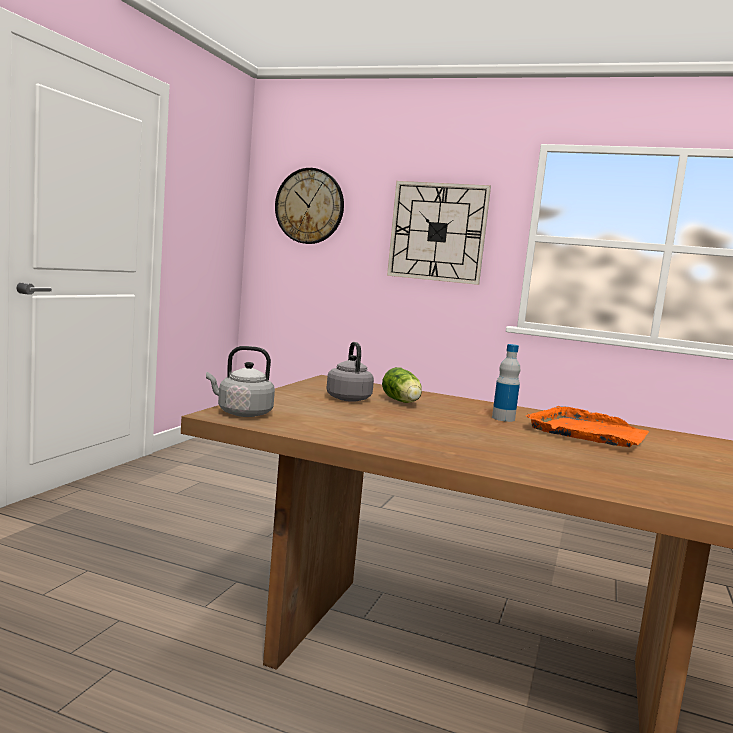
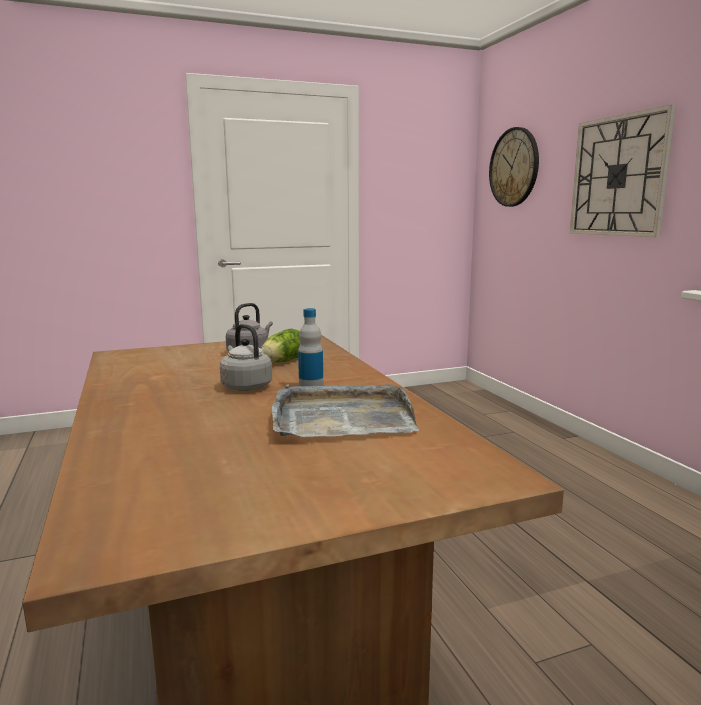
camera: 50 degrees right, 5 degrees up
grey kettle [206,346,275,417] -> grey kettle moved to [220,324,272,391]
orange tray [526,406,649,447] -> grey tray [272,384,419,437]

